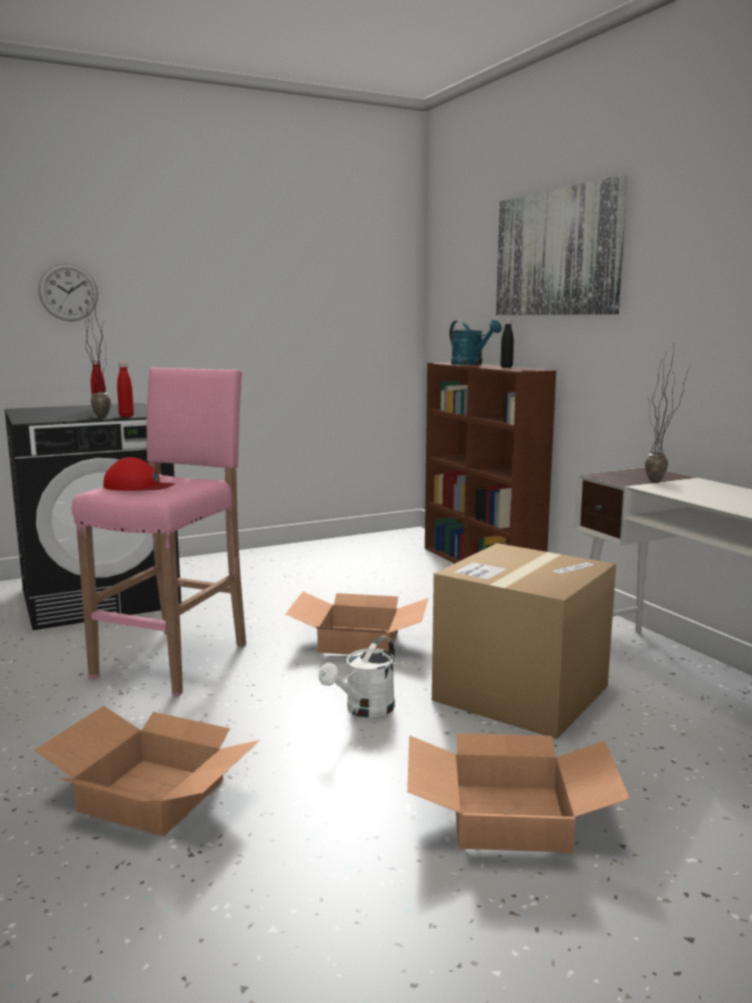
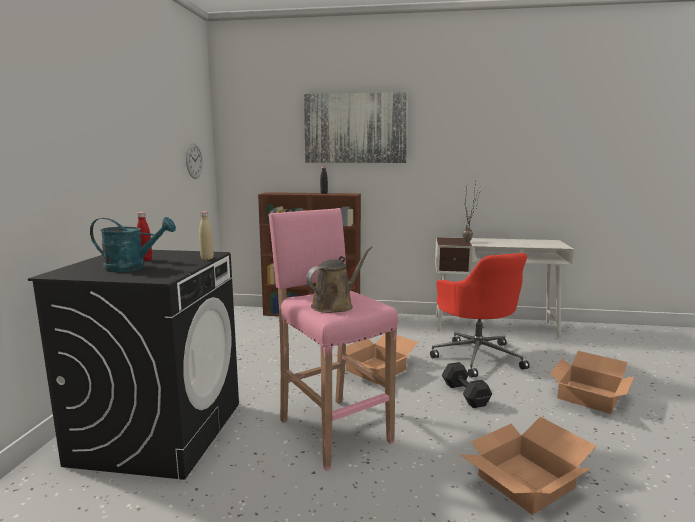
camera: 55 degrees left, 0 degrees up
wall clock [38,263,98,321] -> wall clock moved to [186,143,203,179]
potted plant [85,297,111,417] -> none
red cap [103,457,174,491] -> brown watering can [306,246,373,313]
red bottle [117,362,134,417] -> beige bottle [199,211,214,260]
white watering can [319,636,395,718] -> black dumbbell [442,362,492,408]
cardboard box [432,543,616,739] -> red office chair [430,253,530,378]
turquoise watering can [449,320,502,365] -> turquoise watering can moved to [90,217,176,272]

